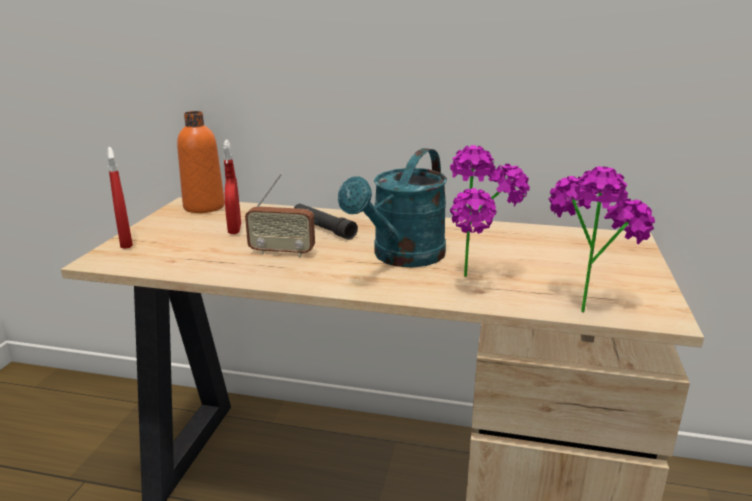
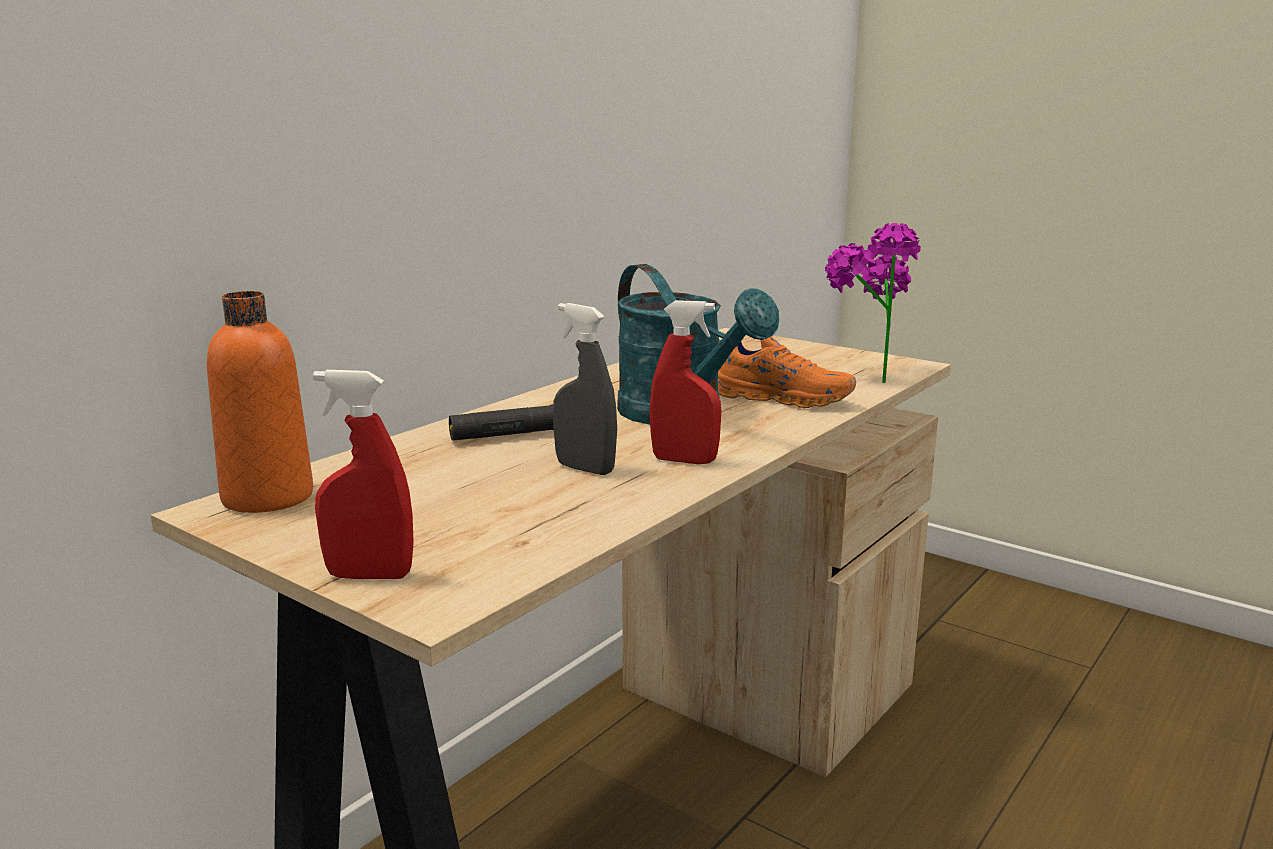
camera: 65 degrees left, 5 degrees down
red spray bottle [223,140,241,234] -> red spray bottle moved to [650,300,721,464]
radio [245,173,315,257] -> grey spray bottle [553,303,617,475]
potted plant [450,145,530,277] -> orange shoe [718,333,856,408]

